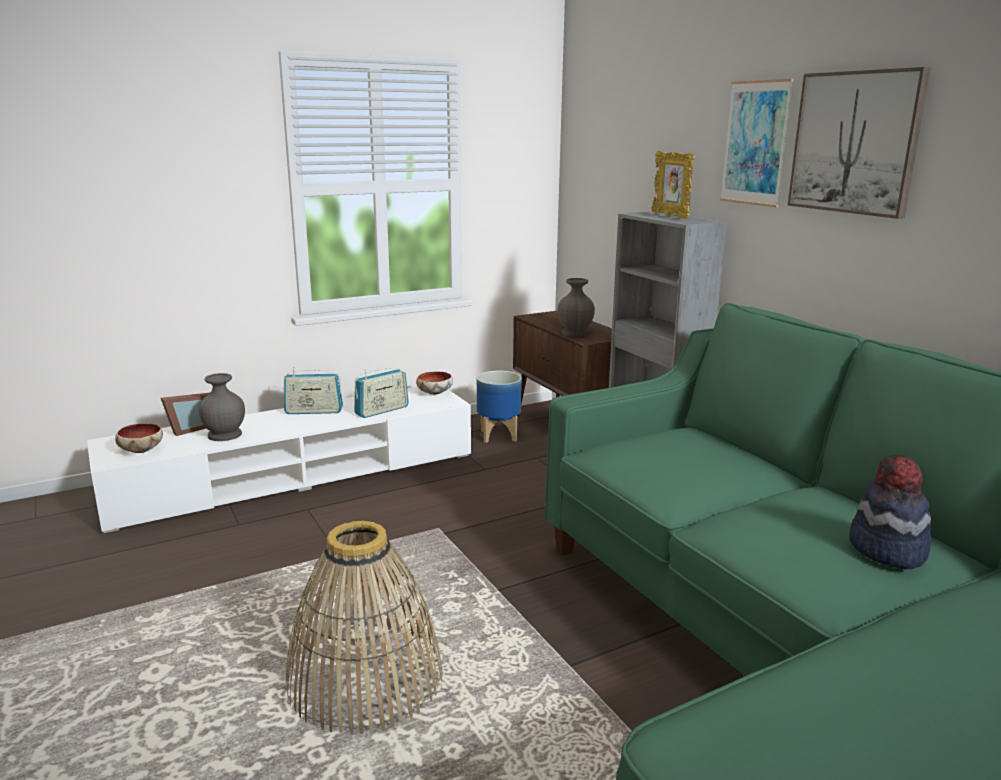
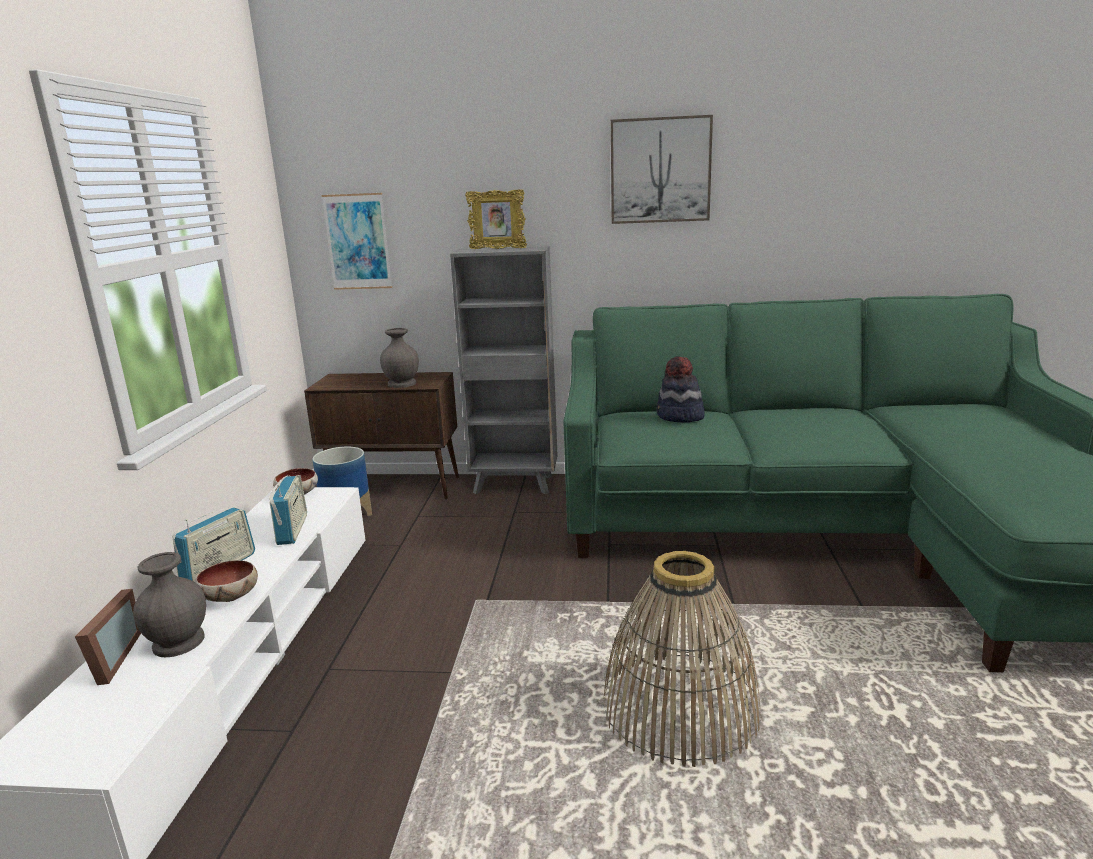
camera: 55 degrees left, 0 degrees up
bowl [115,423,163,453] -> bowl moved to [195,560,258,602]
picture [720,79,794,207] -> picture moved to [322,193,392,290]
hat [849,454,931,569] -> hat moved to [657,357,705,422]

